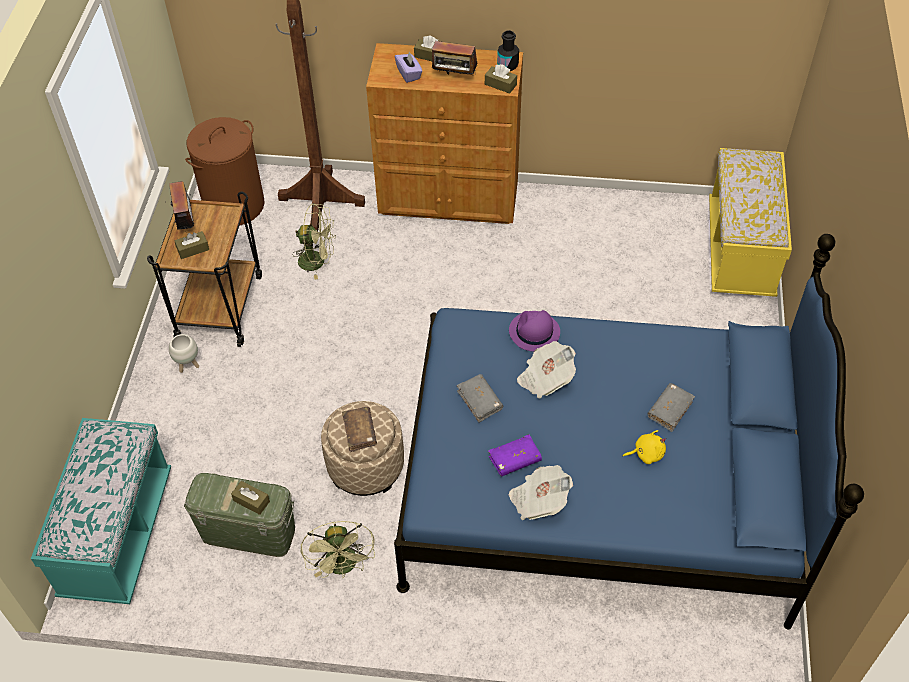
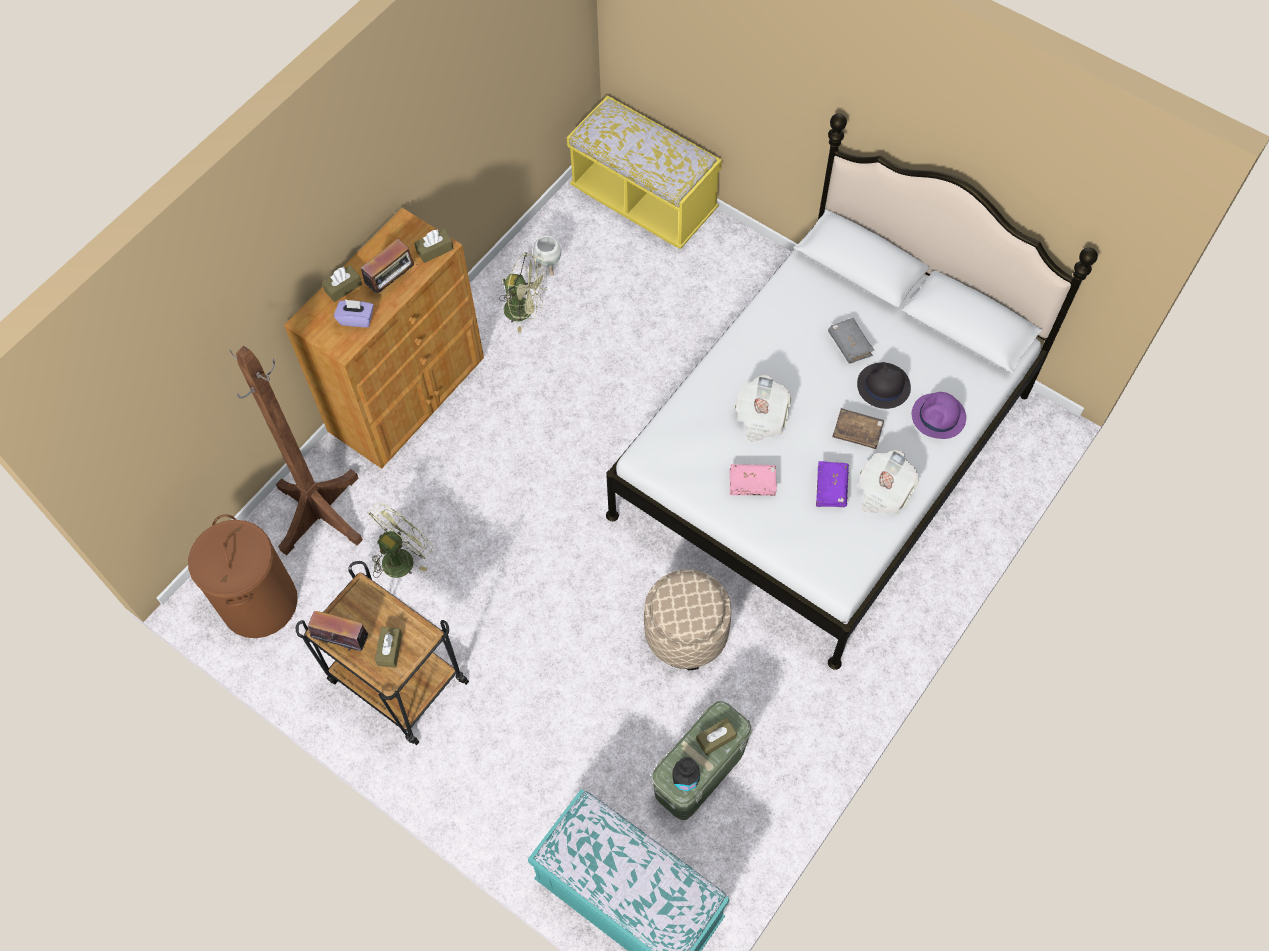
camera: 60 degrees left, 10 degrees up
white planter [169,334,199,373] -> white planter moved to [533,236,561,276]
green fan [301,521,375,578] -> green fan moved to [499,252,548,332]
brown book [342,407,377,452] -> brown book moved to [832,408,884,449]
blue bed [394,234,864,630] -> white bed [606,113,1098,670]
grey book [457,374,503,423] -> pink book [730,464,777,496]
black bottle [497,30,519,71] -> black bottle moved to [672,757,700,791]
purple hat [509,310,560,352] -> purple hat moved to [912,392,966,439]
yellow plush toy [623,430,666,464] -> black hat [857,362,911,409]

